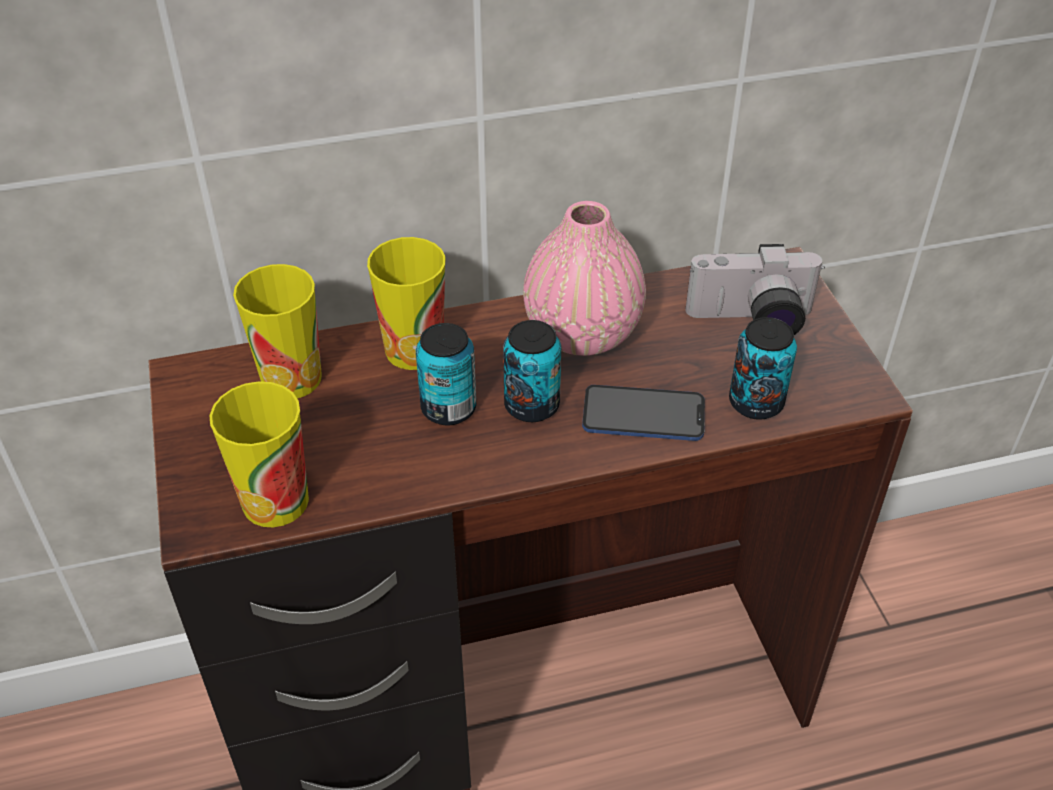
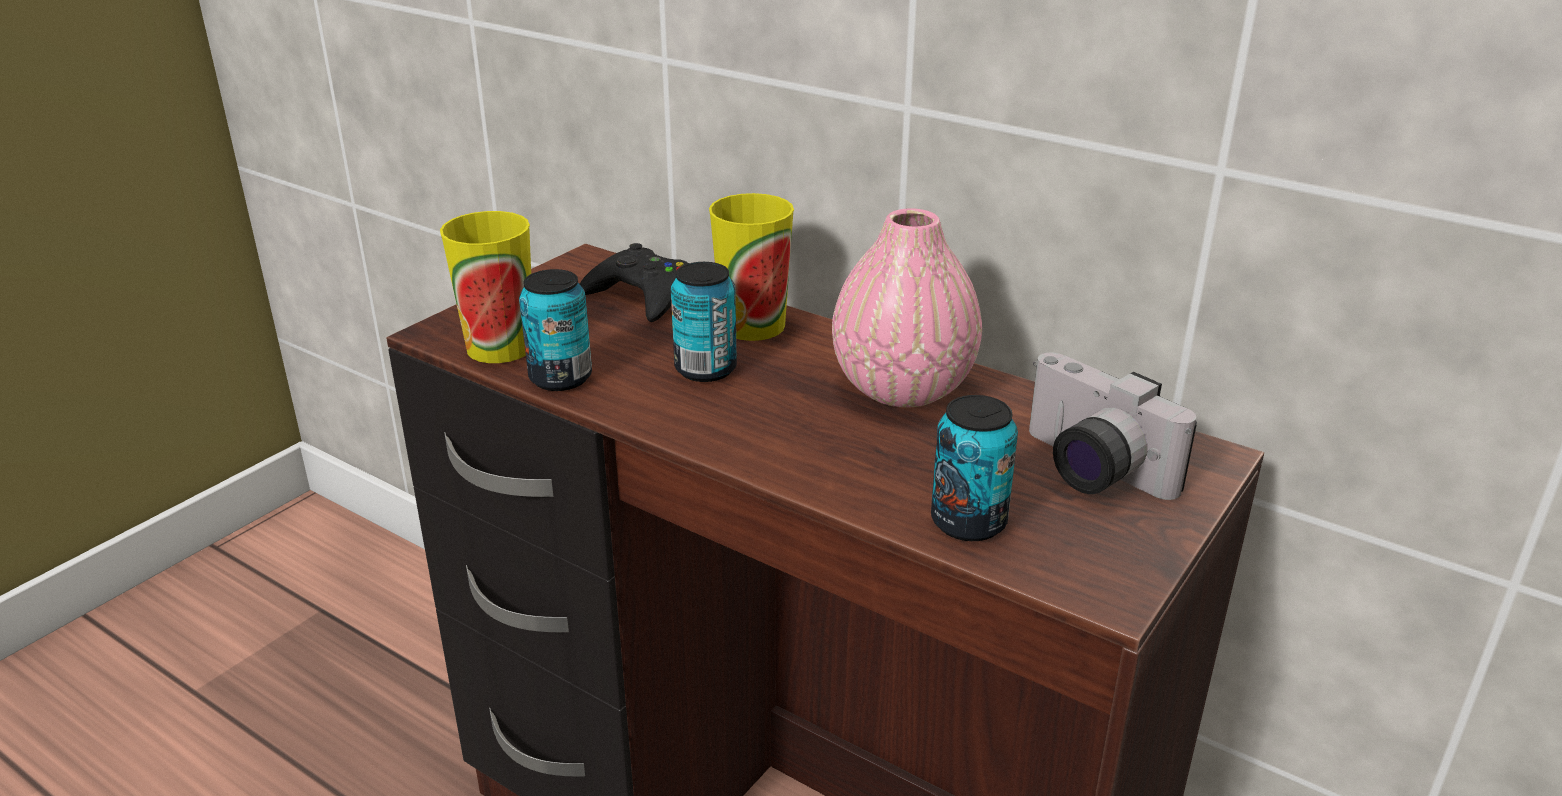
camera: 50 degrees right, 15 degrees down
cup [233,264,322,398] -> black game controller [580,243,689,322]
can [503,320,561,422] -> can moved to [519,269,592,391]
phone [582,385,705,441] -> none

